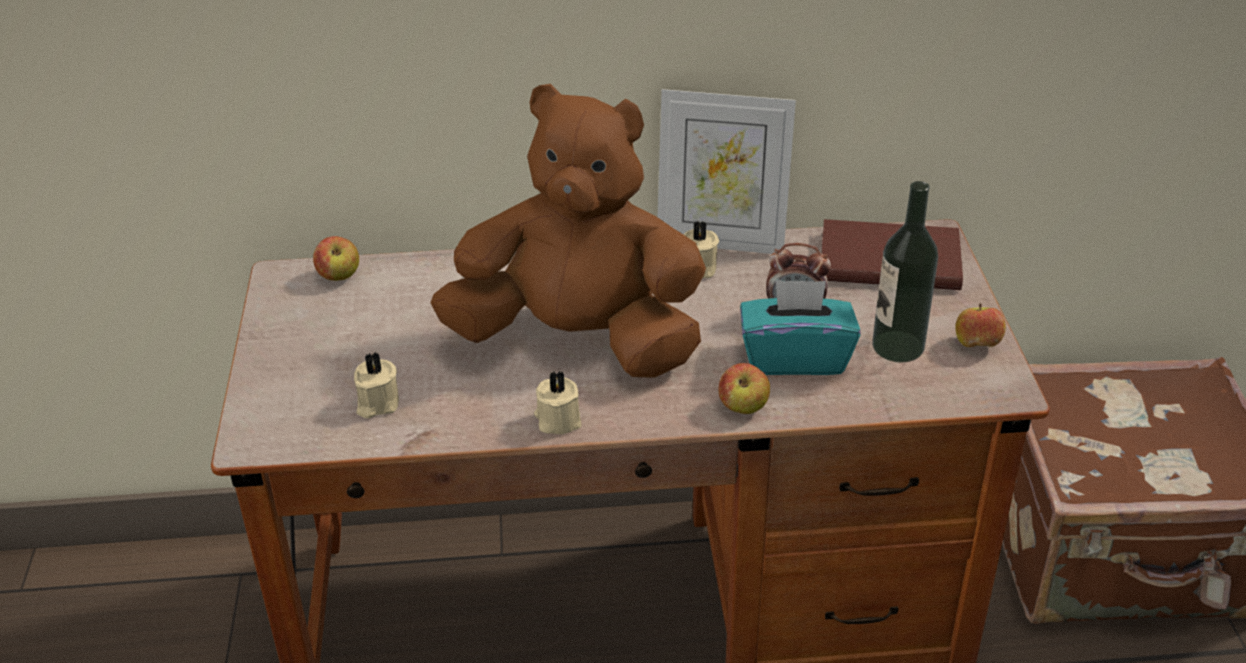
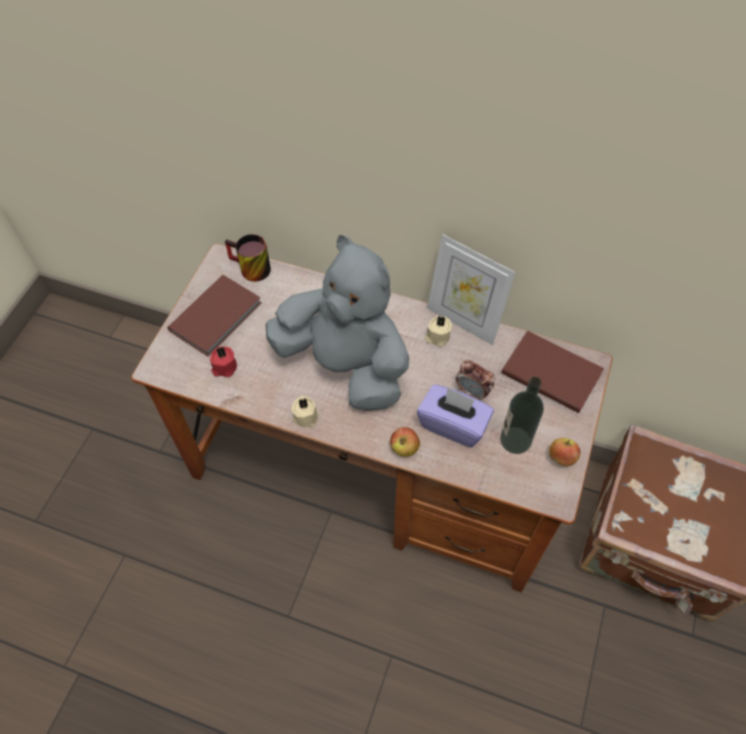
camera: 25 degrees right, 20 degrees up
apple [313,236,359,281] -> mug [225,234,271,282]
beige candle [354,352,399,418] -> red candle [210,346,237,377]
brown plush toy [430,84,706,378] -> grey plush toy [266,235,409,411]
turquoise tissue box [740,279,861,375] -> purple tissue box [417,384,494,448]
none -> brown book [167,275,262,357]

